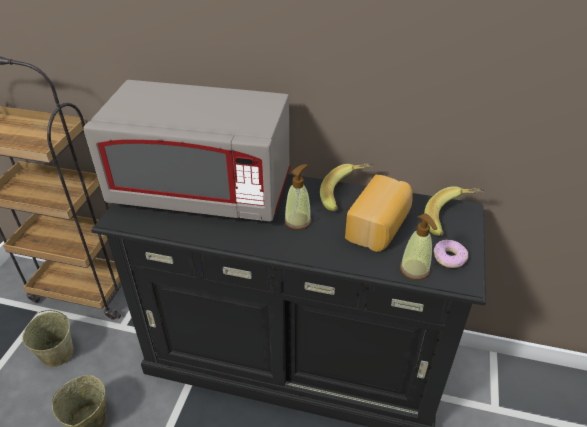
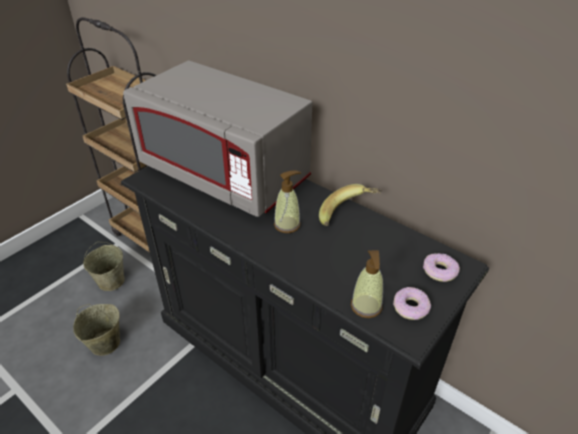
camera: 25 degrees right, 0 degrees up
bread [345,175,413,252] -> none
banana [424,186,485,236] -> donut [423,253,460,282]

